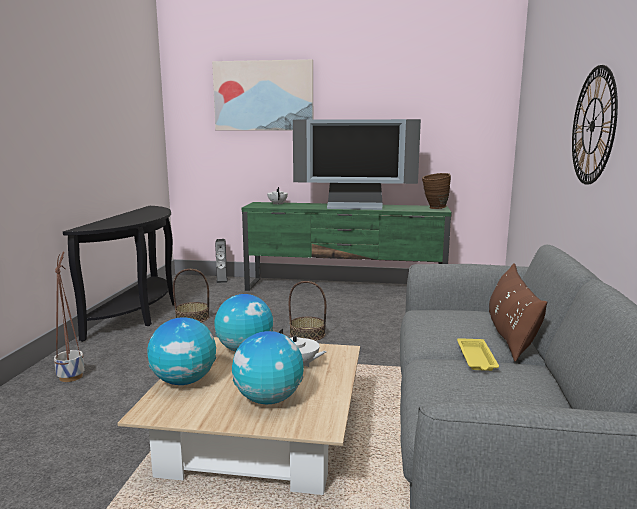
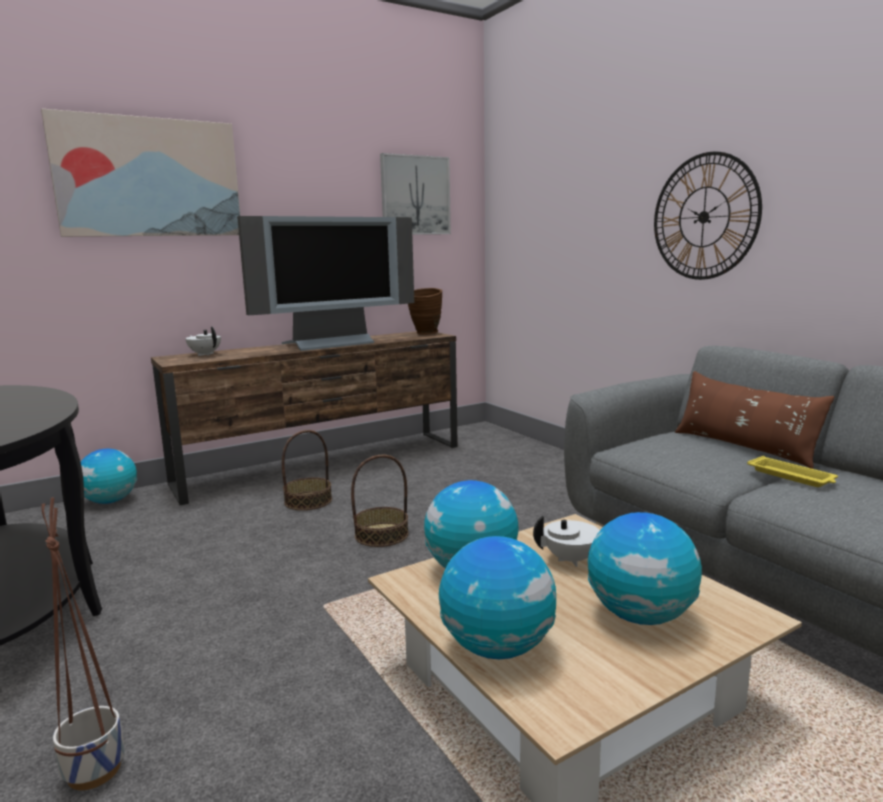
camera: 40 degrees left, 0 degrees up
basket [173,269,209,322] -> basket moved to [282,430,332,510]
speaker [215,239,228,283] -> globe [81,449,137,504]
green tv stand [242,202,452,291] -> brown tv stand [151,331,458,505]
none -> picture [380,153,451,235]

